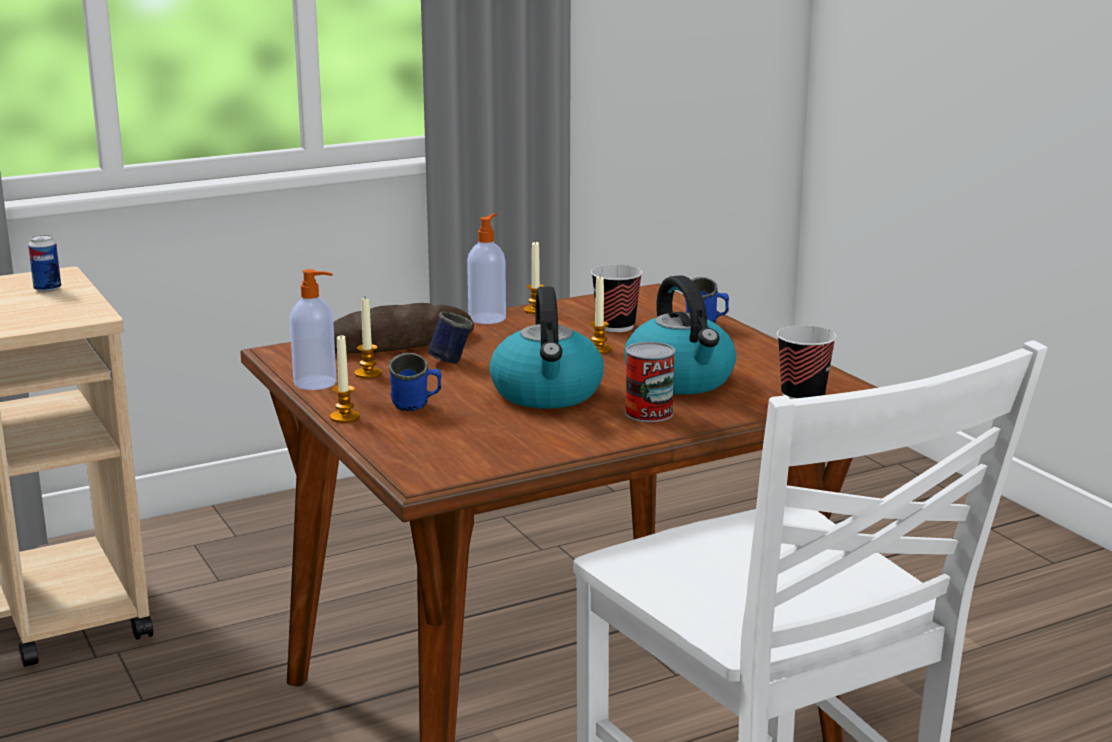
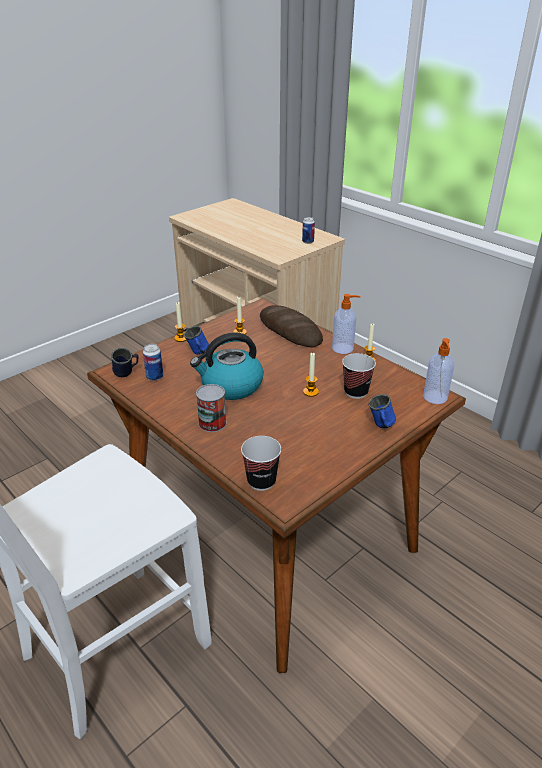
camera: 75 degrees right, 15 degrees up
soap dispenser [290,269,337,390] -> soap dispenser moved to [423,338,454,404]
blue mug [427,312,473,364] -> blue mug moved to [111,348,139,377]
kettle [624,275,736,395] -> none
none -> can [143,344,163,381]

